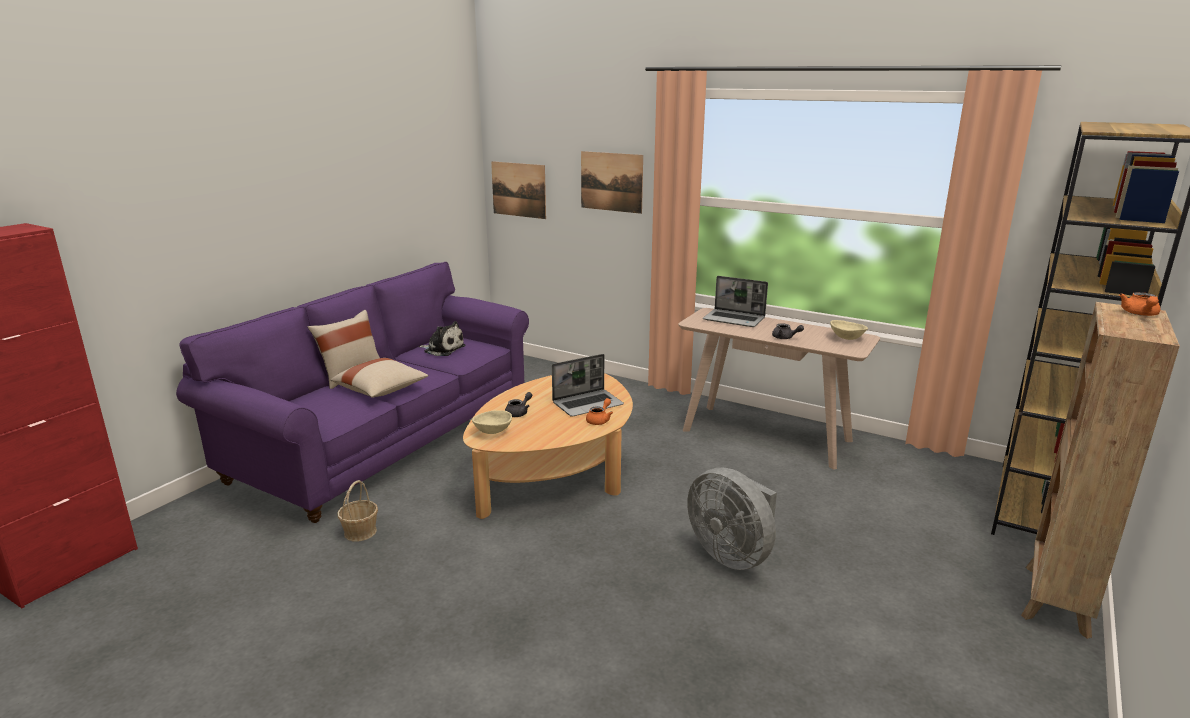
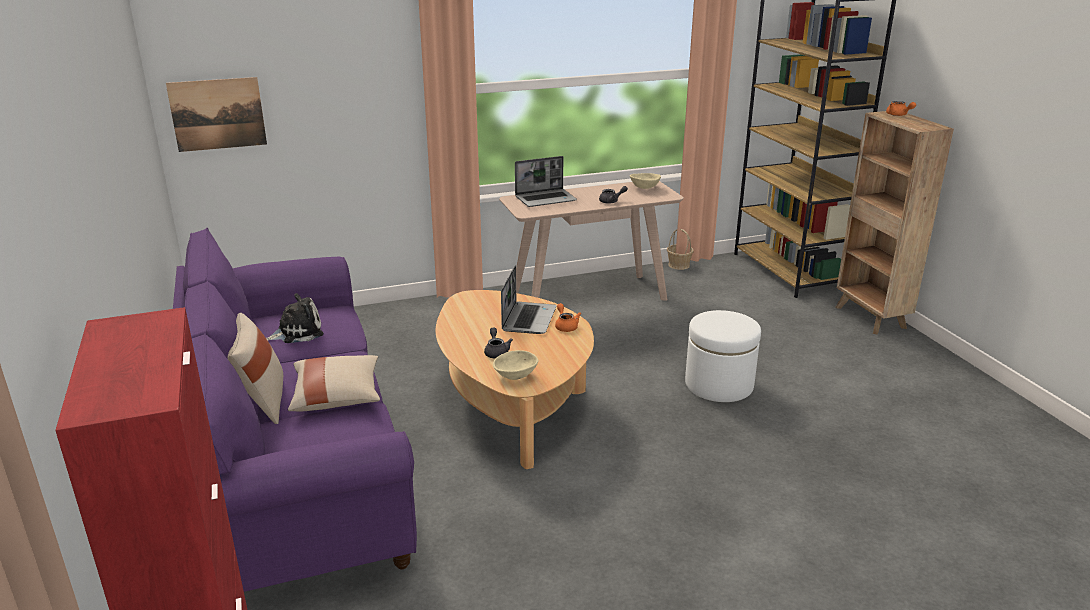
camera: 50 degrees left, 5 degrees up
basket [337,480,378,541] -> basket moved to [667,229,694,270]
picture [581,151,643,214] -> none
grey fan [687,468,777,570] -> white ottoman [685,310,761,402]

